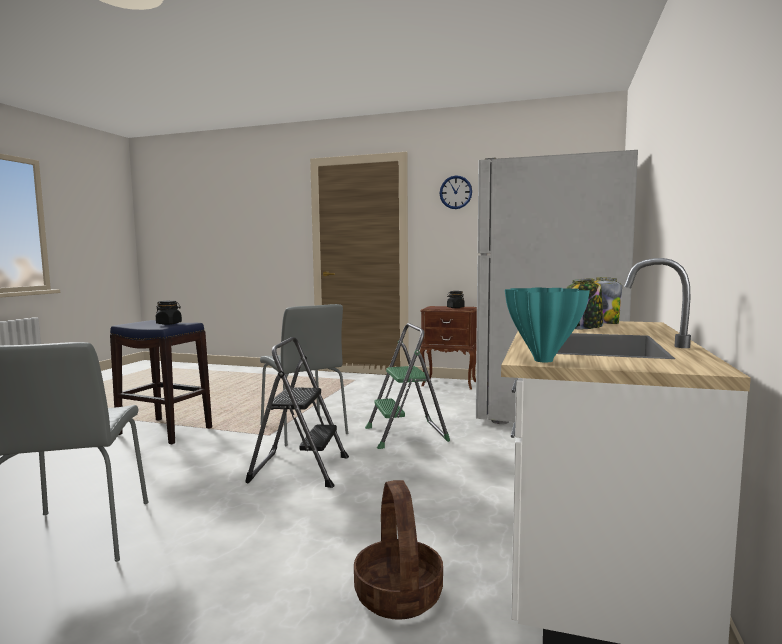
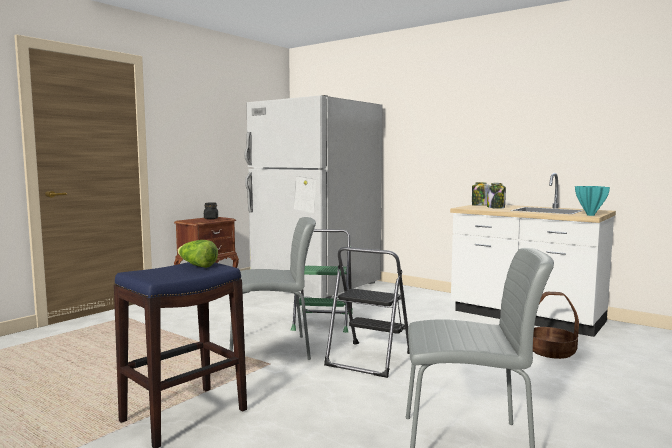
camera: 70 degrees left, 0 degrees up
black jar [156,300,182,325] -> lettuce [177,240,218,268]
wall clock [440,175,472,209] -> none

